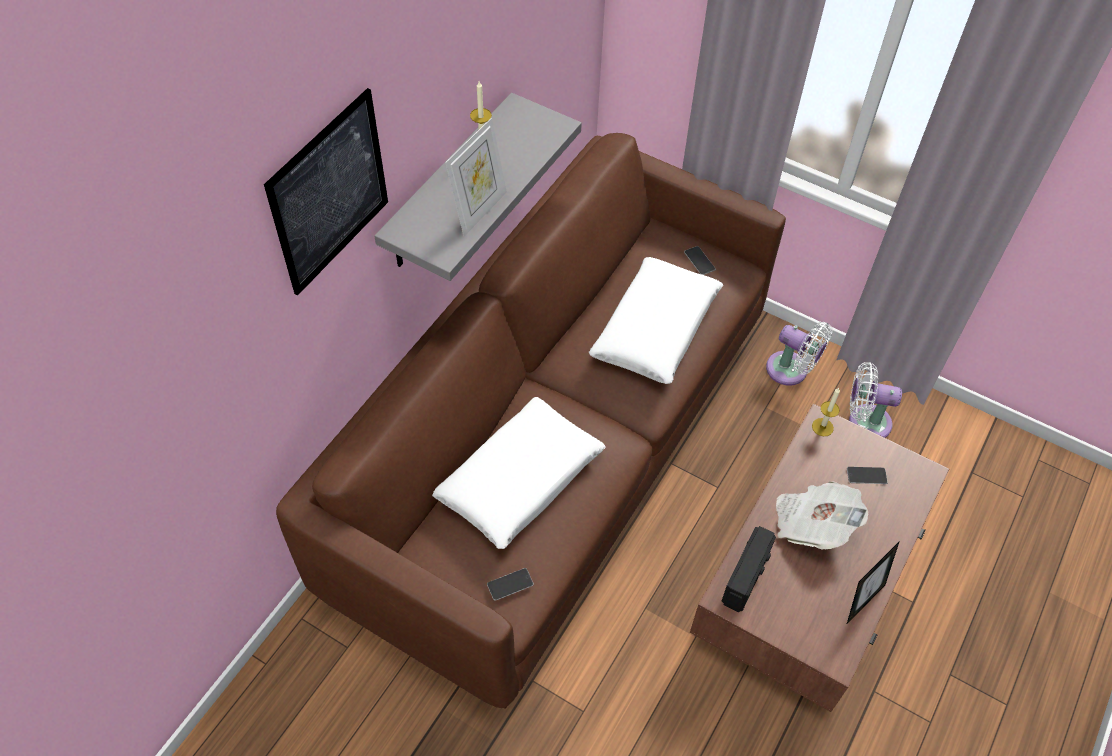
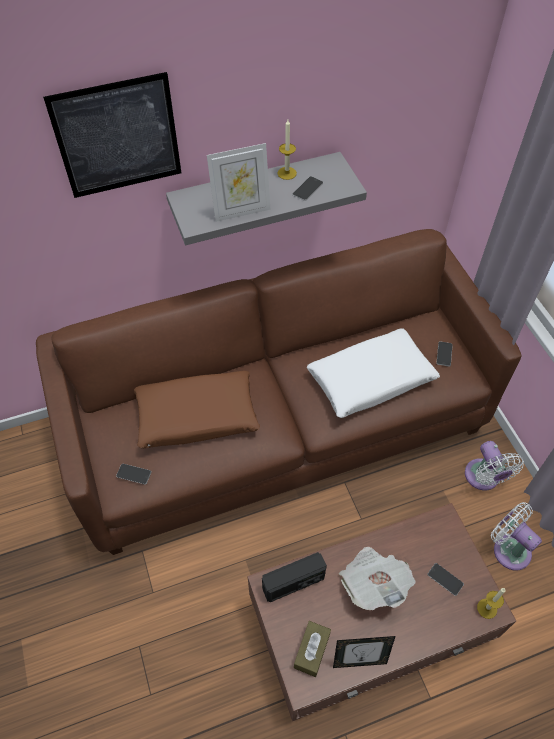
camera: 40 degrees right, 0 degrees up
white pillow [432,397,606,549] -> brown pillow [134,371,260,448]
candle [812,388,840,437] -> candle moved to [477,588,505,619]
none -> phone [292,176,323,201]
none -> brown tissue box [294,621,331,677]

